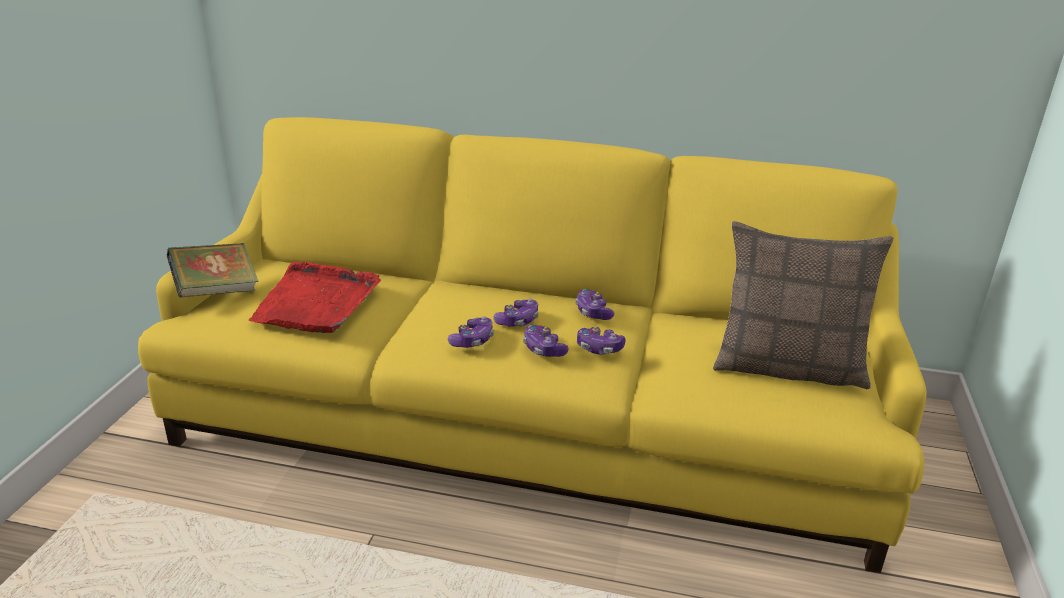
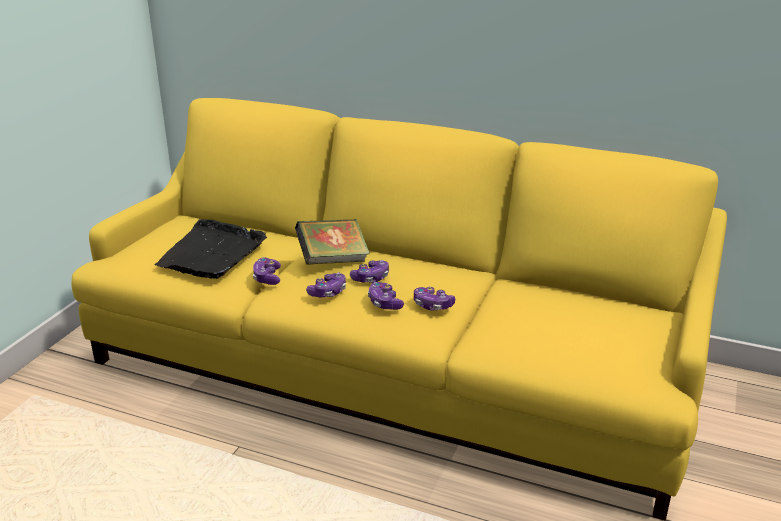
camera: 10 degrees right, 0 degrees up
book [167,243,258,297] -> book moved to [295,219,370,264]
red tray [248,262,381,333] -> black tray [154,219,267,279]
game controller [575,289,614,320] -> game controller moved to [253,257,281,285]
pillow [713,221,893,389] -> none

